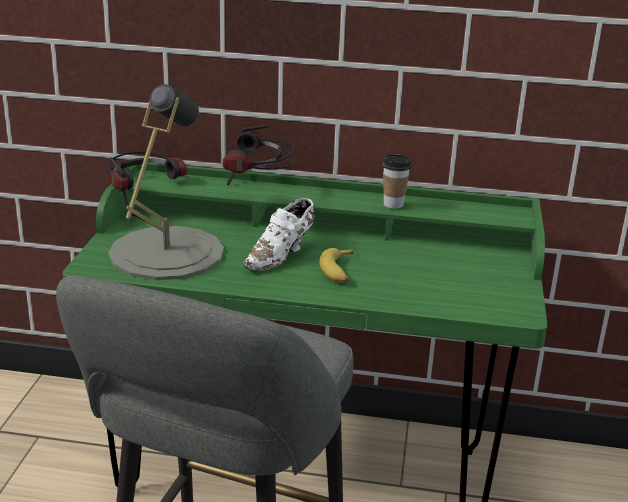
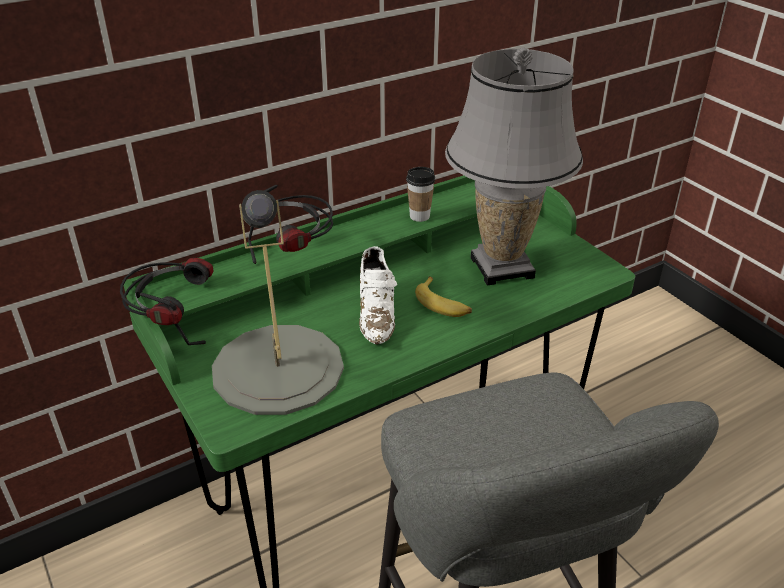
camera: 40 degrees left, 10 degrees up
none -> grey table lamp [445,47,583,286]

